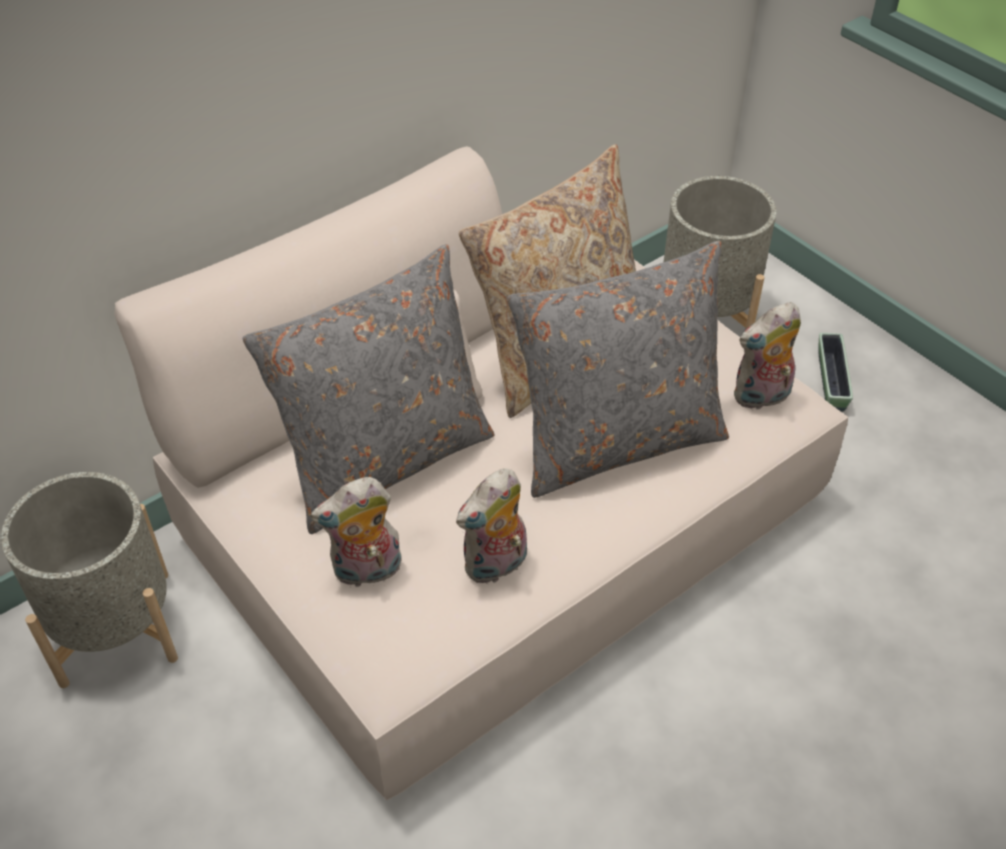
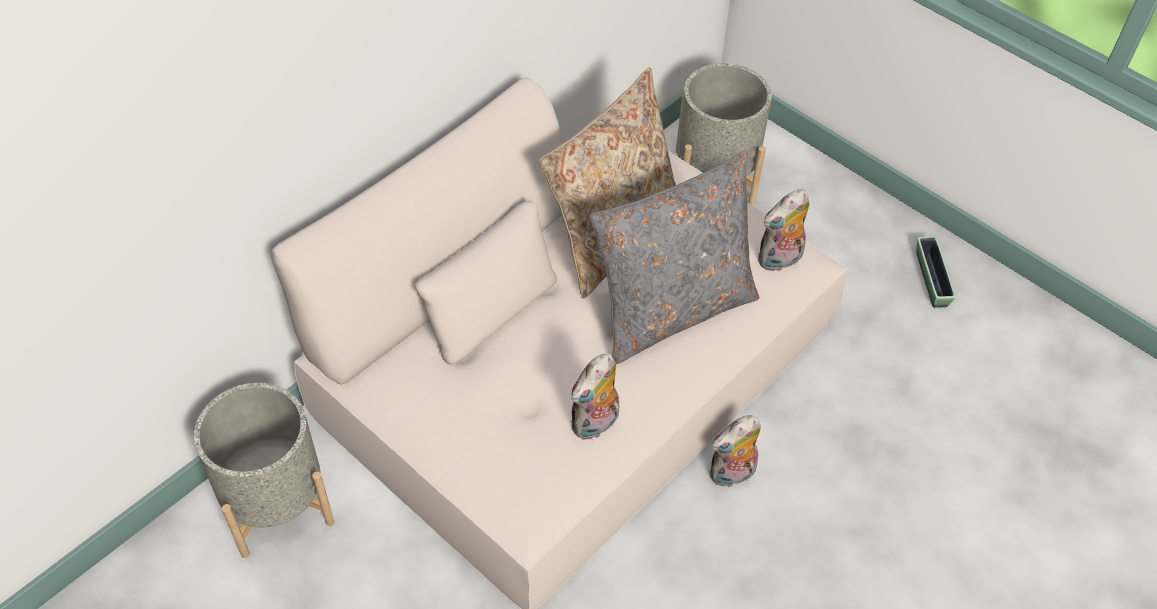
camera: 10 degrees left, 5 degrees up
grey pillow [243,244,495,534] -> none
plush toy [311,477,402,587] -> plush toy moved to [710,415,761,487]
planter [818,333,853,412] -> planter moved to [916,236,956,308]

